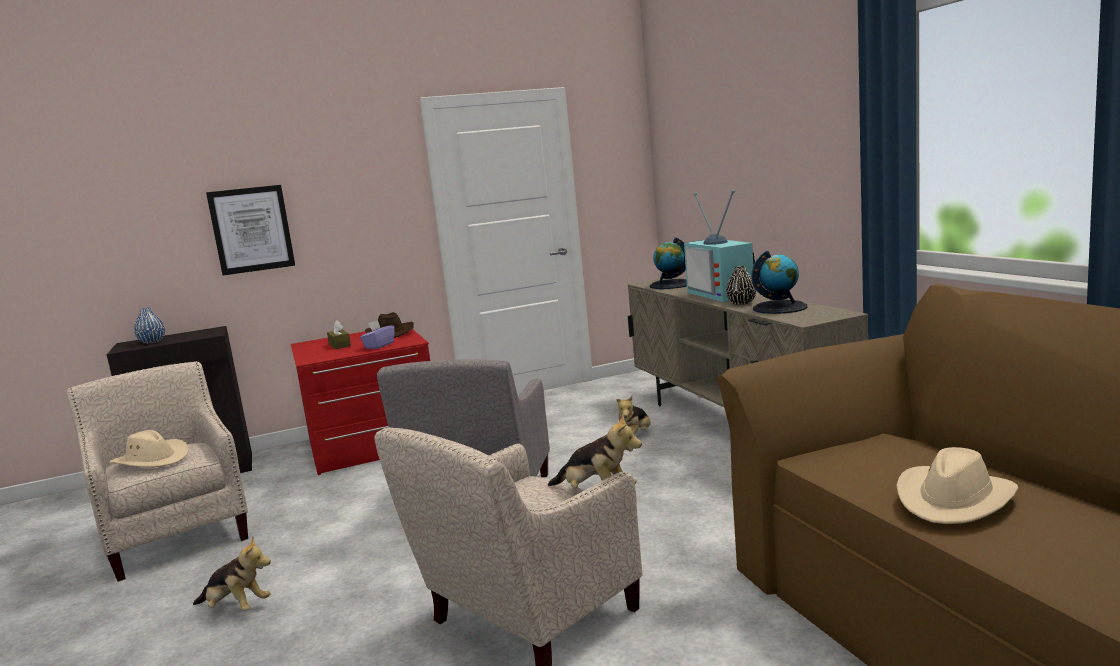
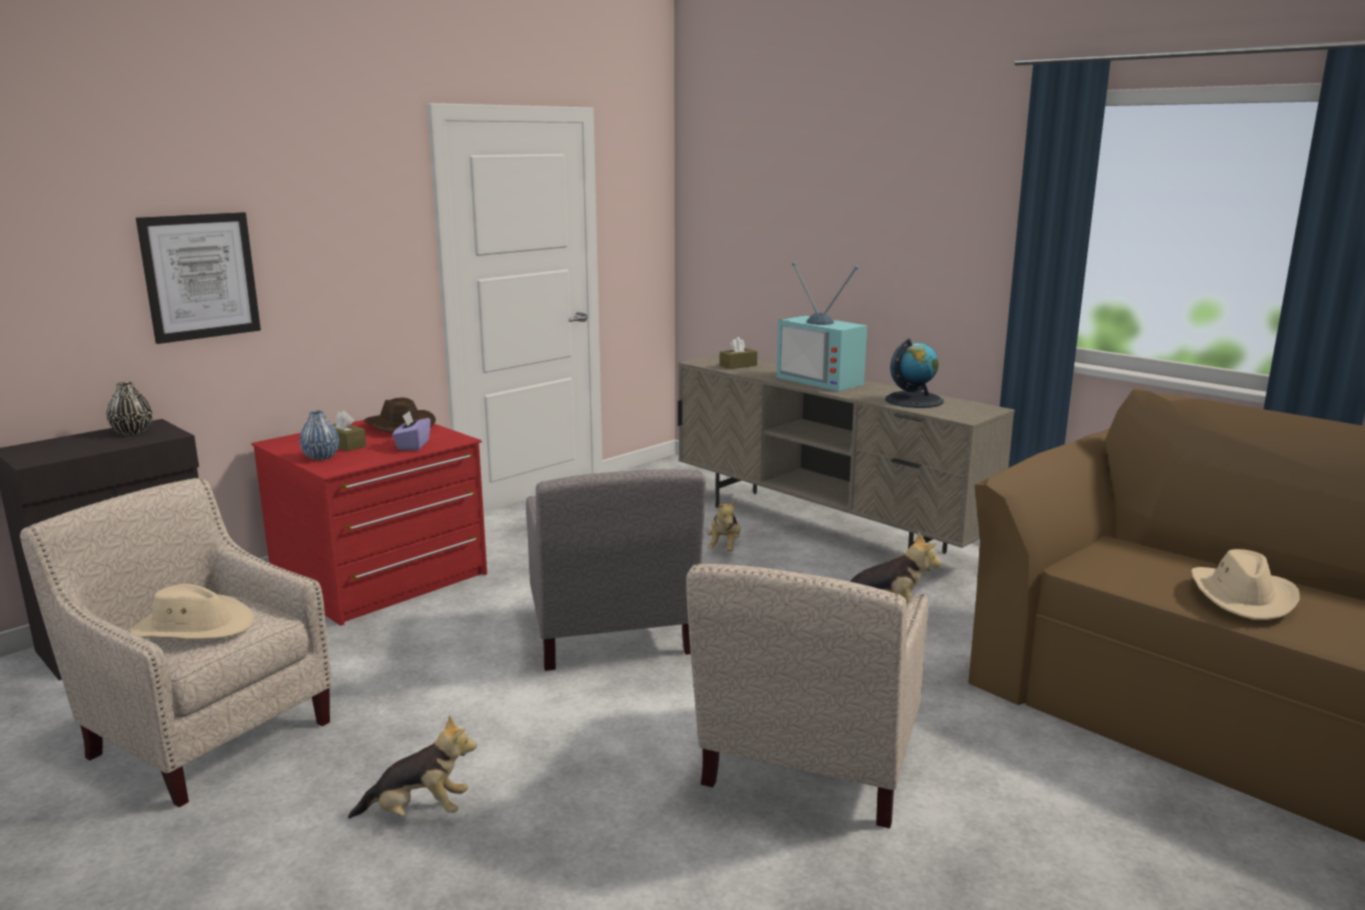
camera: 25 degrees left, 5 degrees up
blue vase [134,308,165,344] -> blue vase moved to [300,411,339,460]
globe [650,237,687,289] -> brown tissue box [720,337,757,369]
black vase [726,266,756,305] -> black vase moved to [107,382,152,435]

